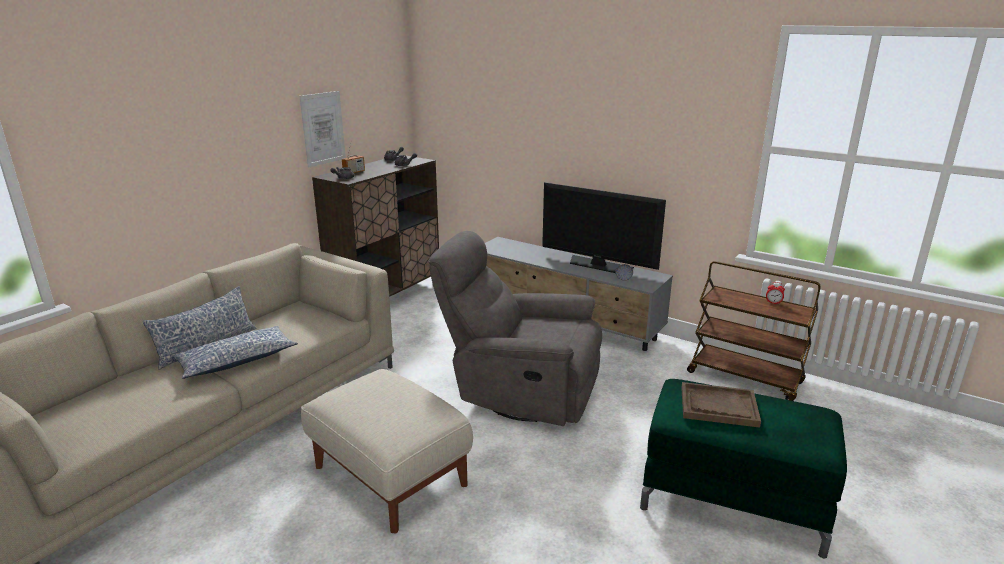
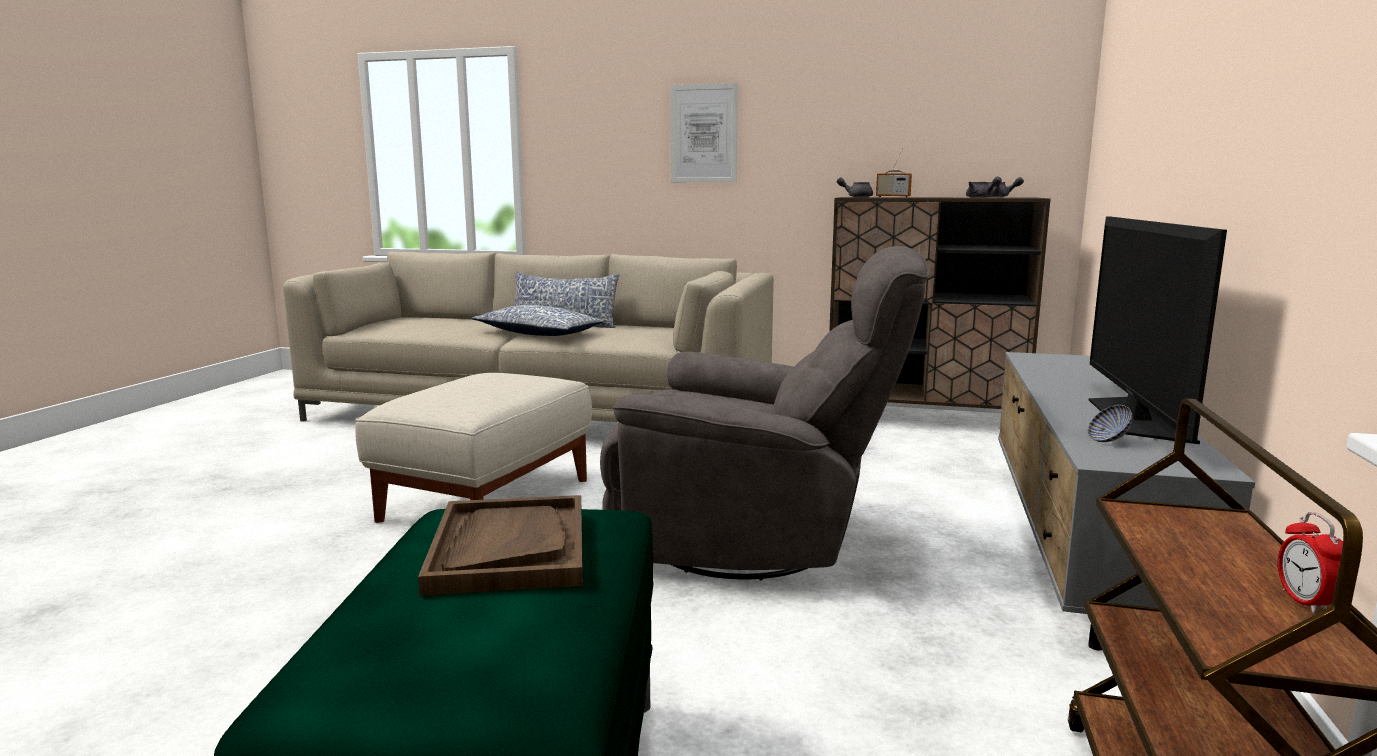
camera: 70 degrees right, 10 degrees down
picture [300,91,346,167] -> picture moved to [671,83,738,183]
grey armchair [428,231,602,426] -> grey armchair turned 105 degrees clockwise [600,246,930,580]

